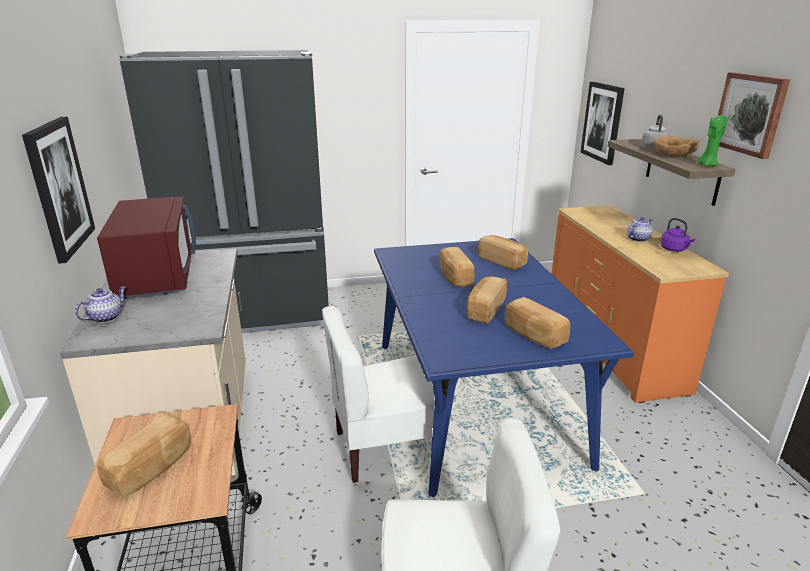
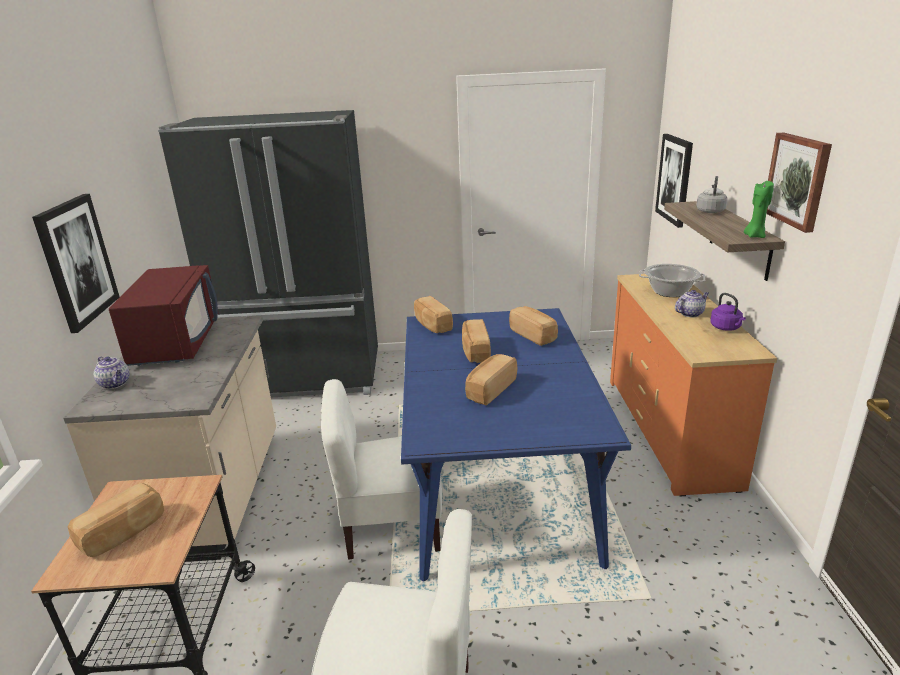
camera: 10 degrees right, 0 degrees up
teapot [75,286,126,323] -> teapot turned 90 degrees clockwise [94,356,130,389]
bread [505,297,570,349] -> bread moved to [414,296,453,333]
brown bowl [654,135,700,156] -> none
none -> cooking pot [639,264,705,297]

